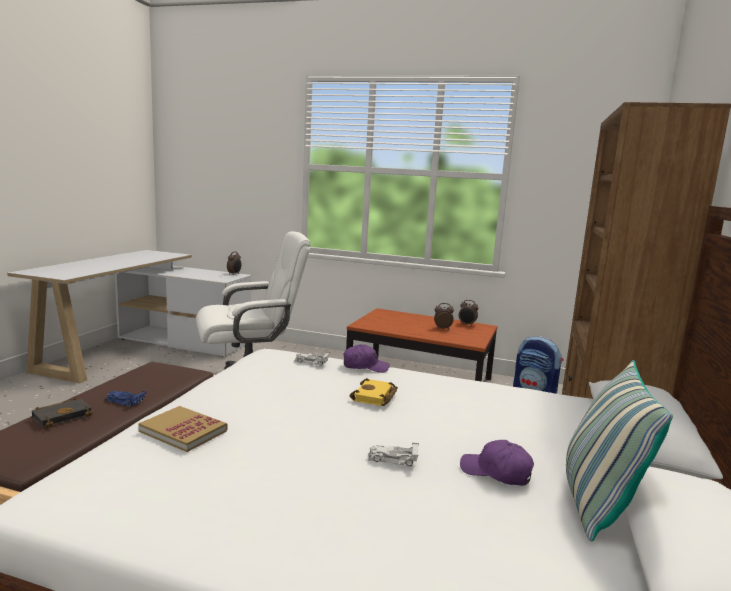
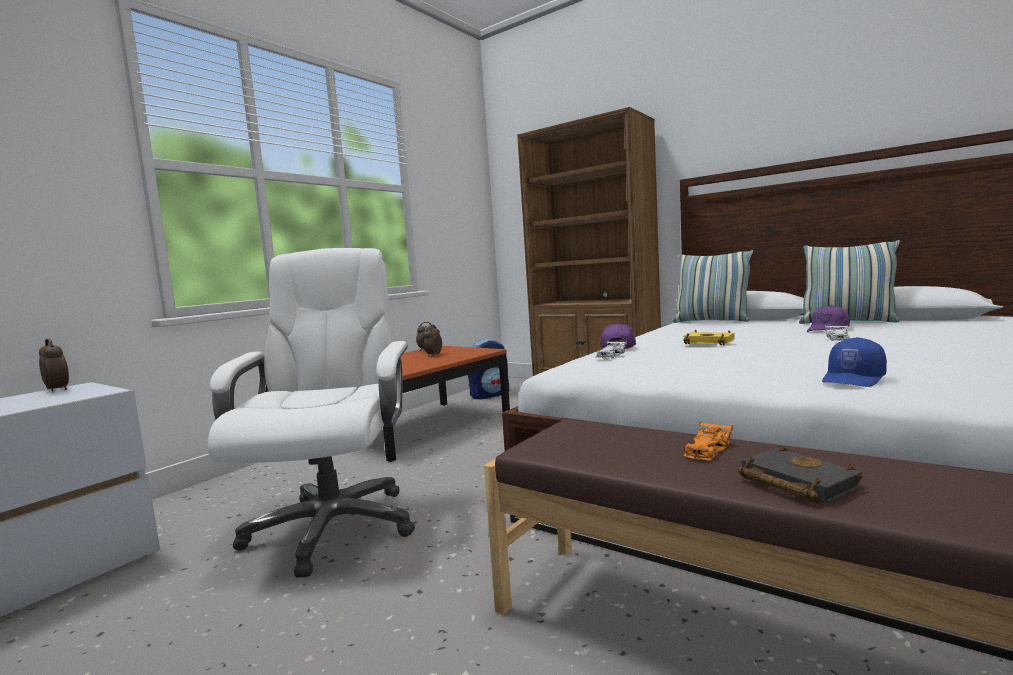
camera: 70 degrees left, 5 degrees down
blue toy car [104,391,146,407] -> orange toy car [683,421,733,462]
book [138,406,228,452] -> blue cap [822,337,887,387]
none -> pillow [672,250,753,323]

